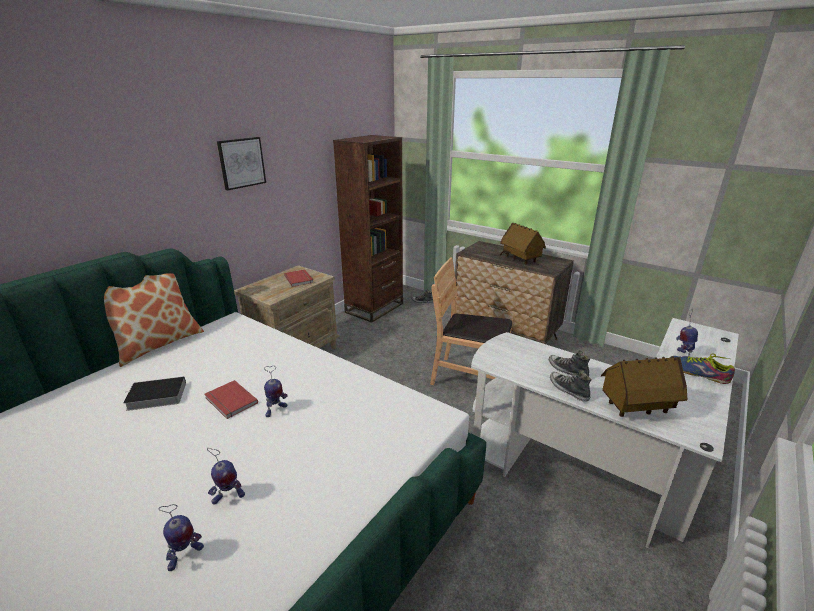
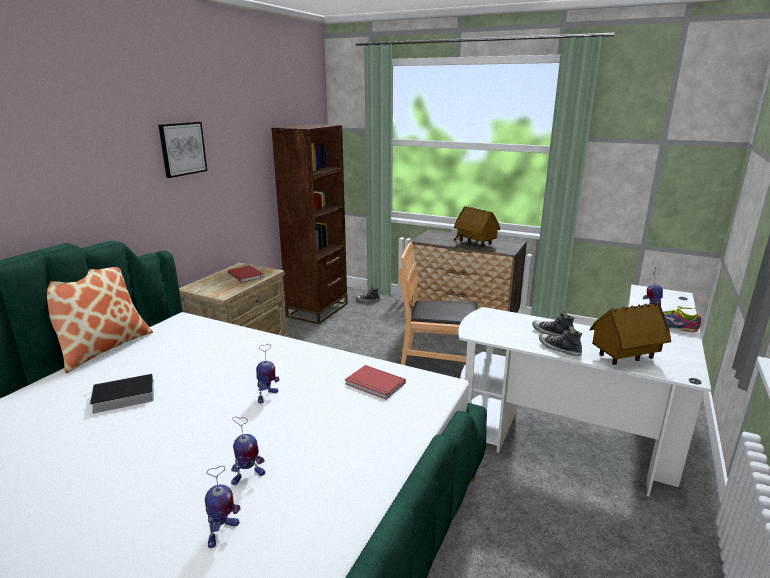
camera: 10 degrees left, 5 degrees down
red book [205,380,258,419] -> red book moved to [345,365,406,399]

